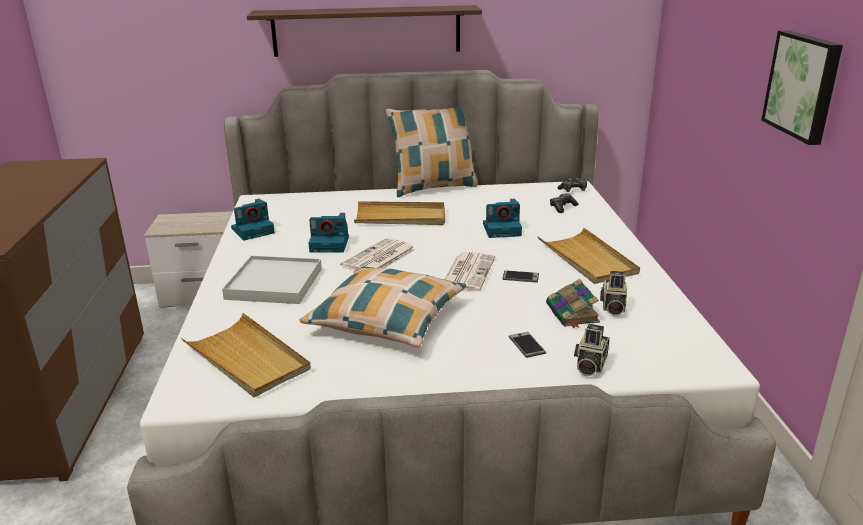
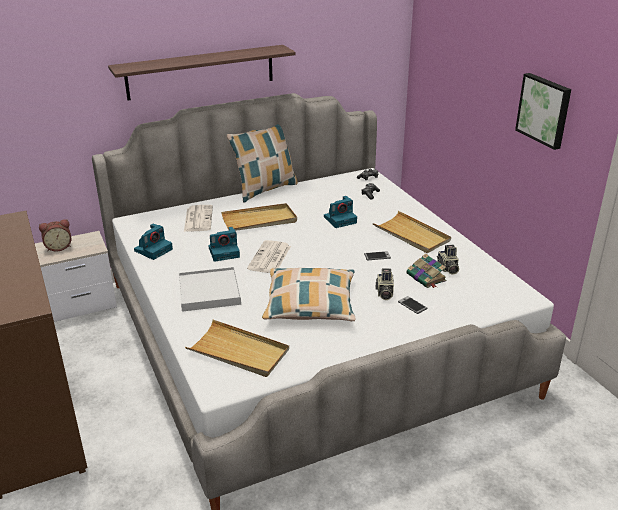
camera: 20 degrees left, 5 degrees up
newspaper [444,252,495,292] -> newspaper moved to [184,205,213,232]
camera [574,324,610,376] -> camera moved to [376,268,394,300]
none -> alarm clock [39,219,71,251]

